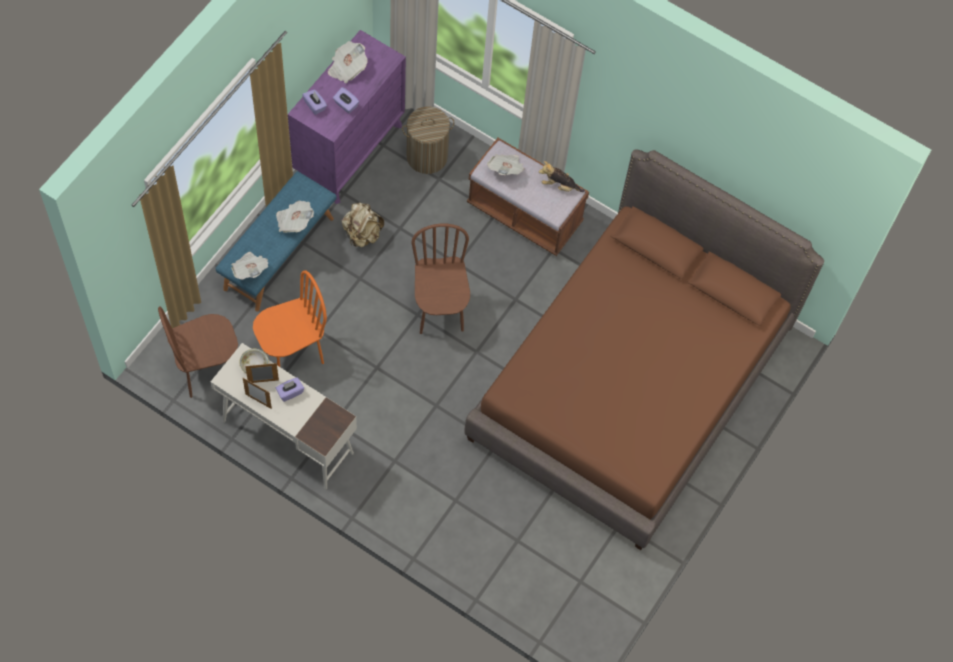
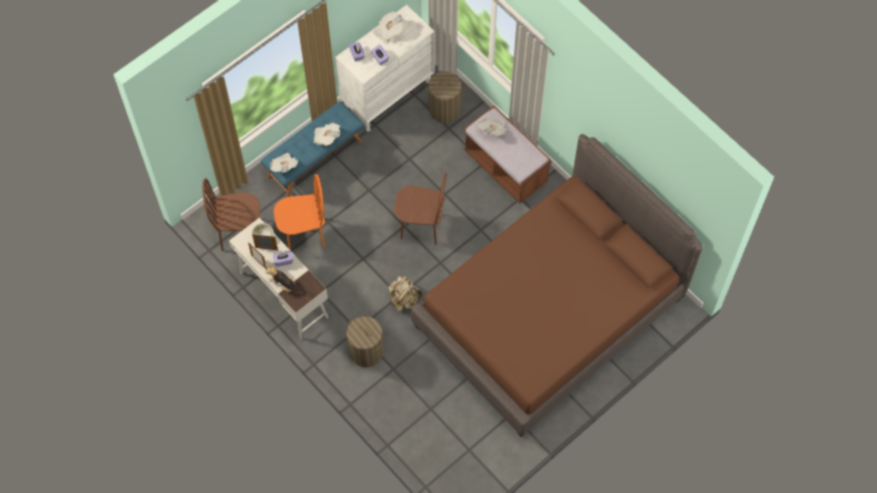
camera: 20 degrees right, 0 degrees up
purple dresser [288,30,406,204] -> white dresser [335,5,435,131]
beige backpack [342,202,384,247] -> beige backpack moved to [388,276,422,311]
brown chair [411,224,470,334] -> brown chair turned 90 degrees clockwise [394,173,447,245]
plush toy [539,161,585,192] -> plush toy moved to [265,265,303,294]
none -> laundry basket [347,316,383,367]

